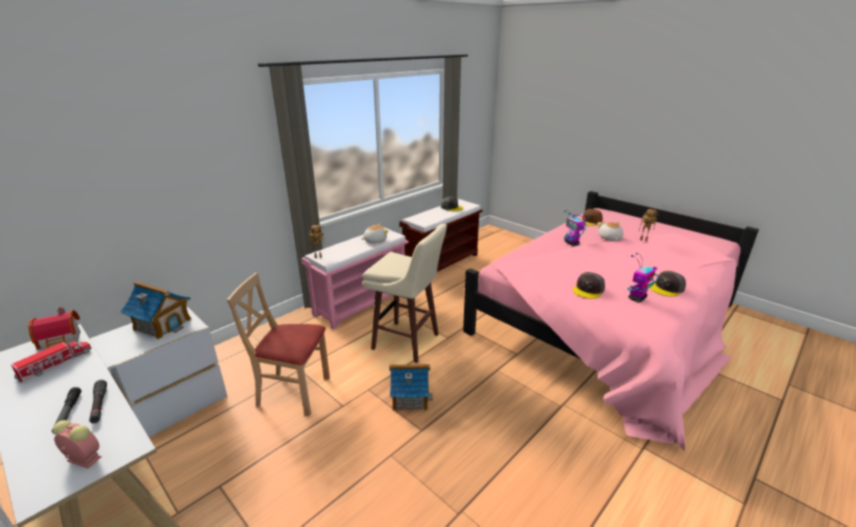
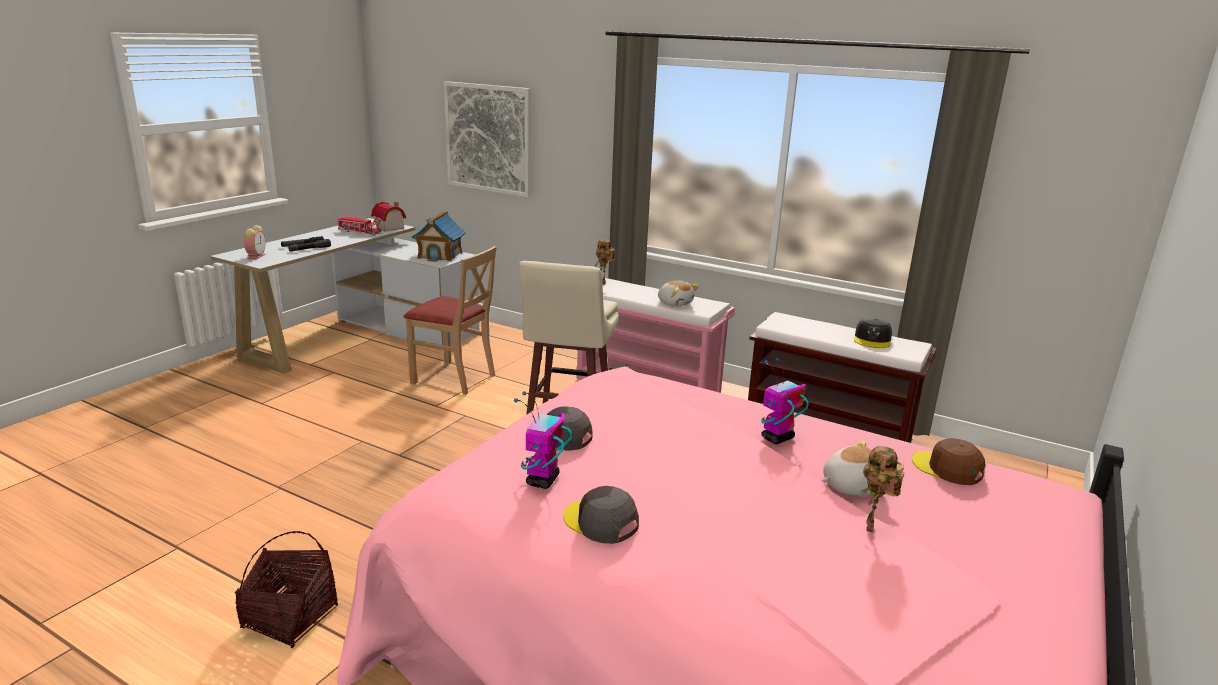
camera: 75 degrees right, 5 degrees down
beige chair [227,273,330,416] -> beige chair turned 120 degrees clockwise [403,246,496,395]
toy house [389,364,433,411] -> none
toy robot [627,253,659,303] -> toy robot turned 105 degrees counterclockwise [514,391,572,489]
none -> basket [235,531,338,648]
none -> picture [444,81,531,197]

